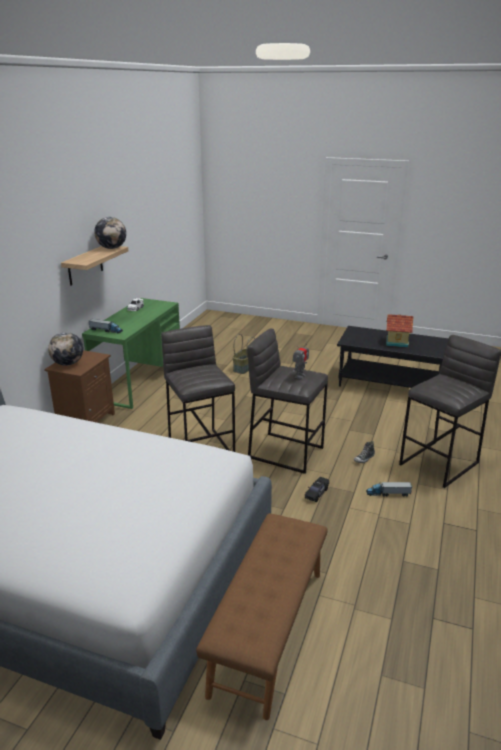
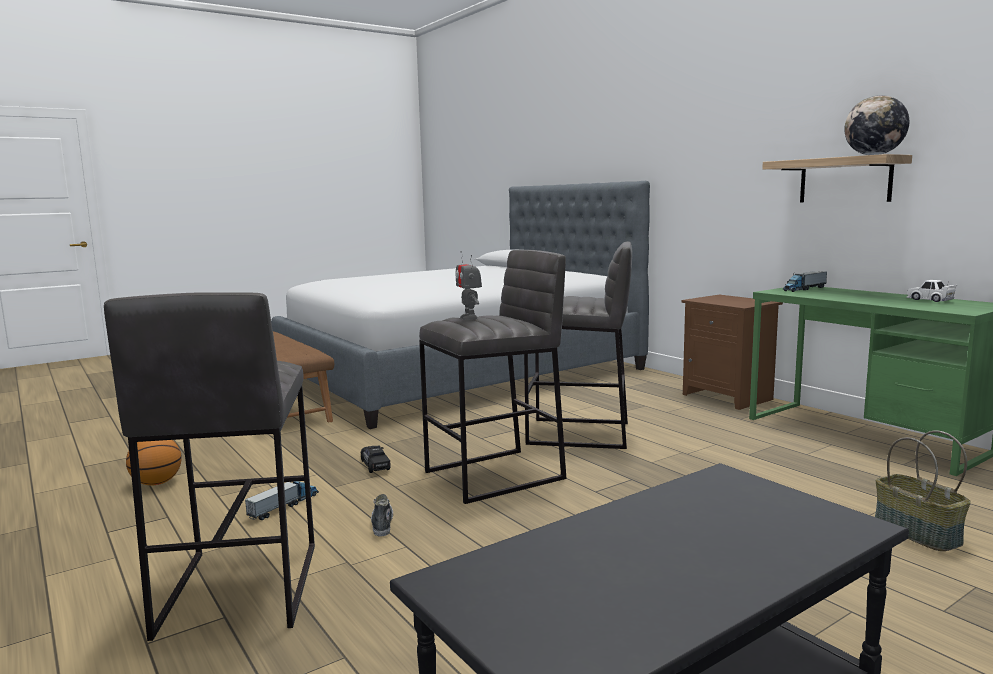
camera: 125 degrees right, 15 degrees down
globe [48,332,83,366] -> none
toy house [386,314,414,348] -> none
none -> basketball [126,440,182,485]

